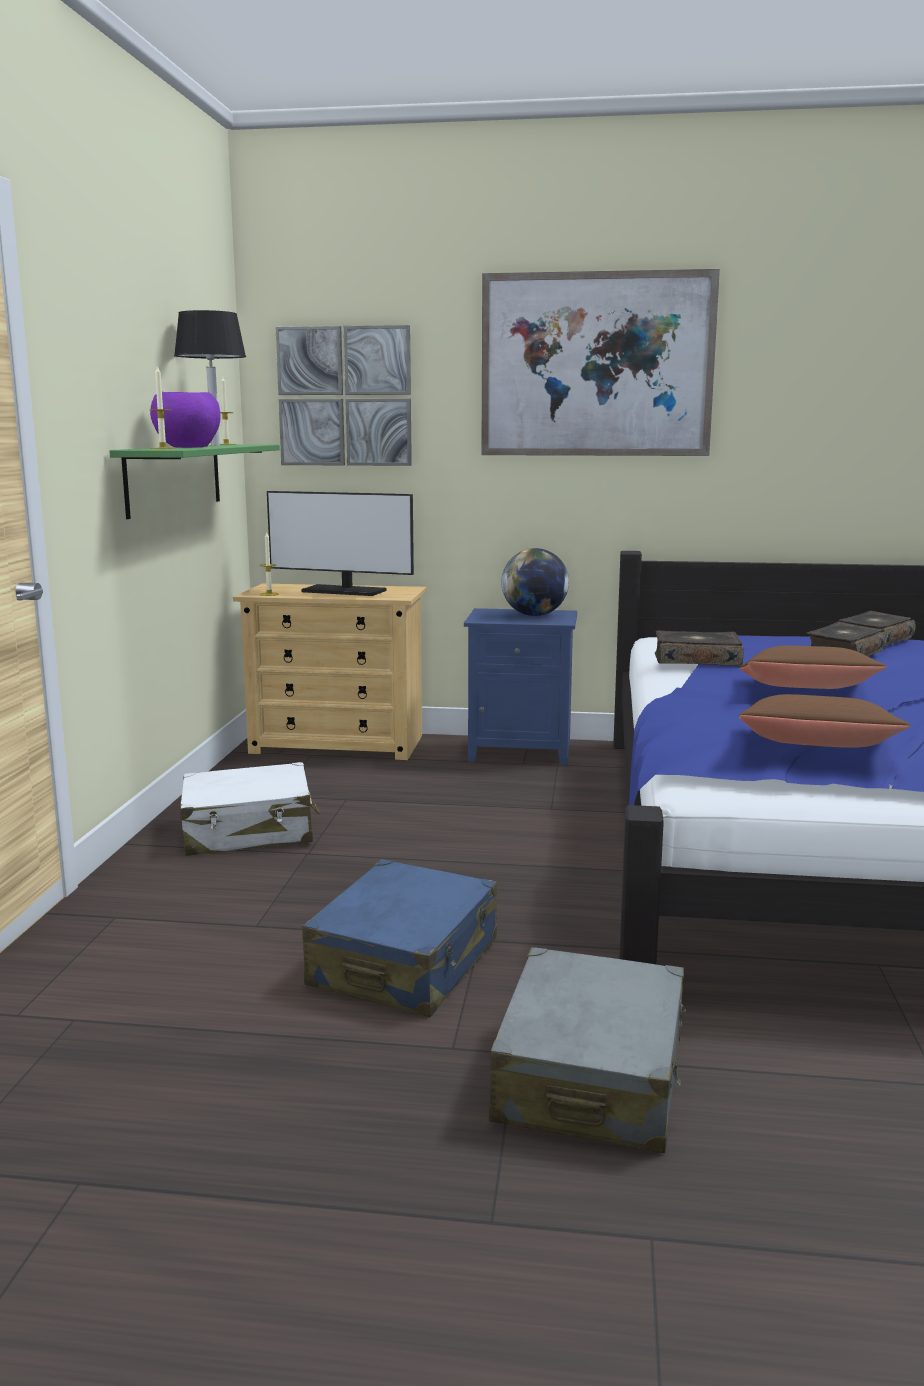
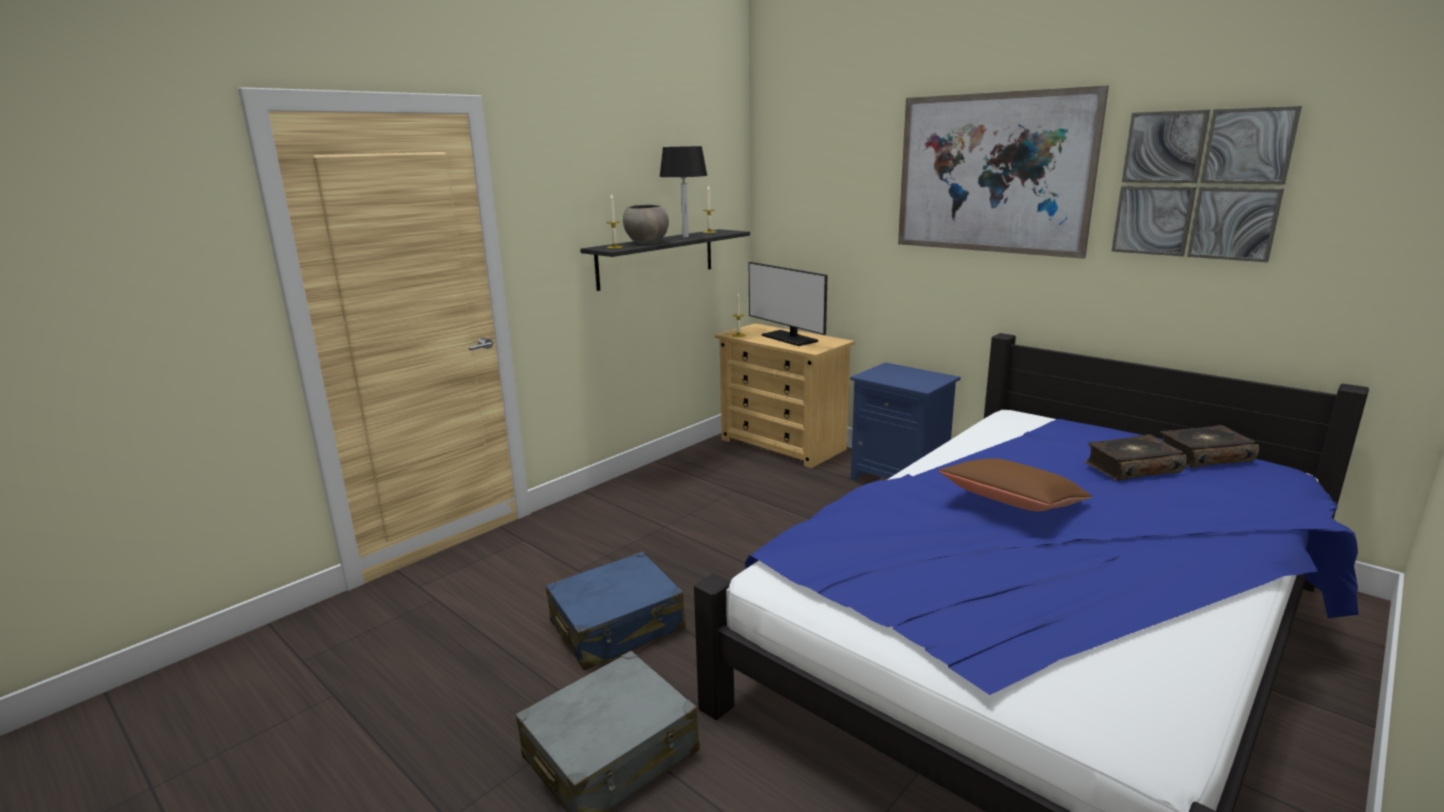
camera: 35 degrees right, 5 degrees up
green shelf [109,444,280,519] -> black shelf [580,229,750,291]
purple bowl [150,392,221,448] -> grey bowl [623,205,669,244]
white suitcase [180,762,320,856] -> none
picture [276,325,412,466] -> picture moved to [1111,106,1302,262]
globe [501,548,569,616] -> none
book [654,630,744,666] -> none
brown pillow [739,694,910,748] -> none

